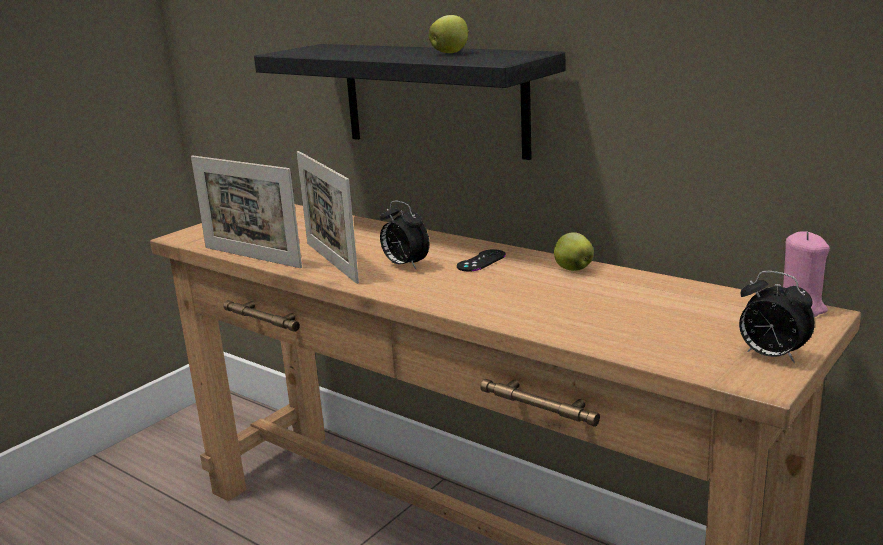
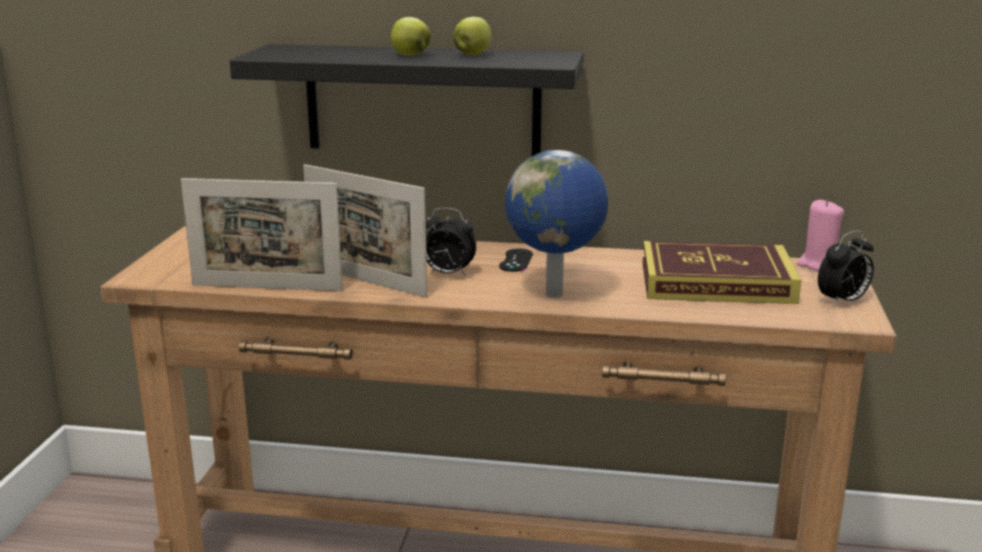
camera: 30 degrees left, 0 degrees up
apple [554,232,594,271] -> apple moved to [391,17,431,56]
alarm clock [739,271,815,363] -> alarm clock turned 45 degrees counterclockwise [818,230,874,307]
none -> globe [505,150,608,298]
none -> book [642,241,801,304]

